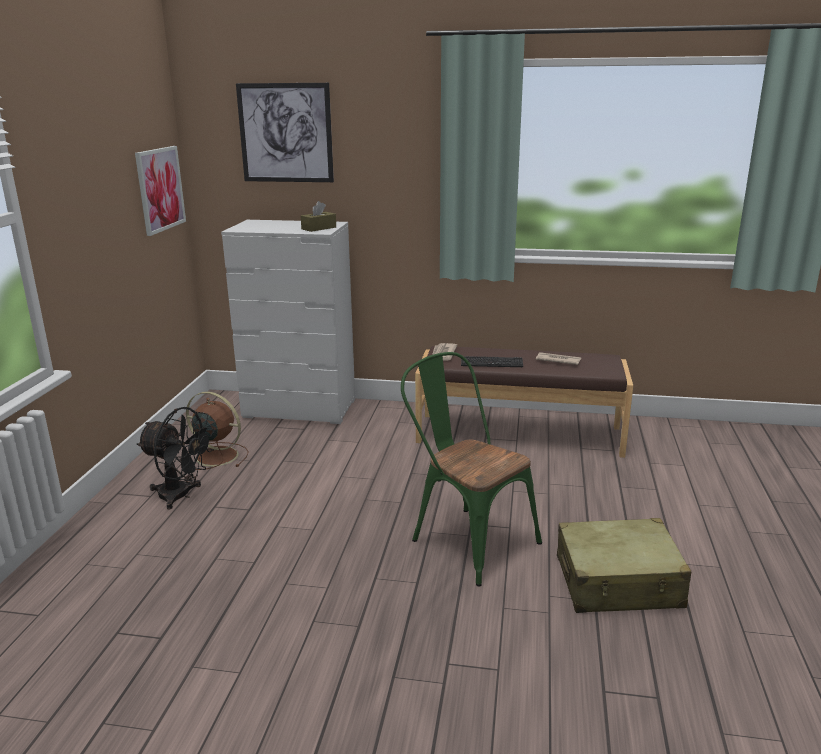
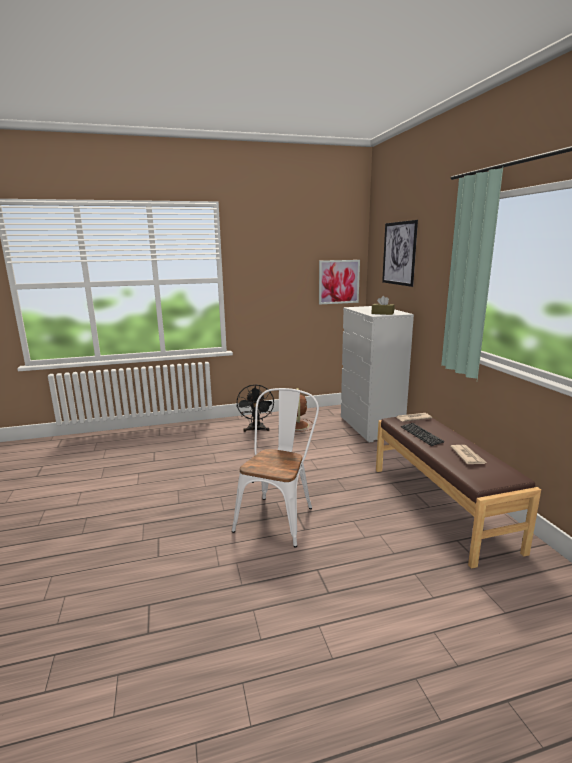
camera: 65 degrees right, 5 degrees down
green chair [401,352,542,586] -> white chair [232,388,319,548]
beige suitcase [557,518,691,613] -> none

